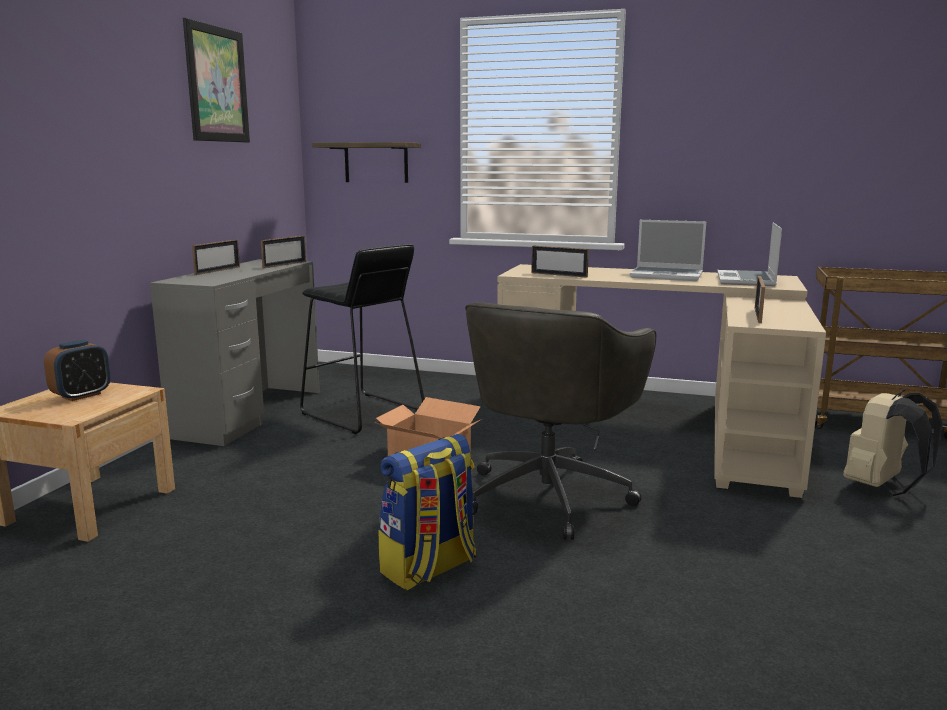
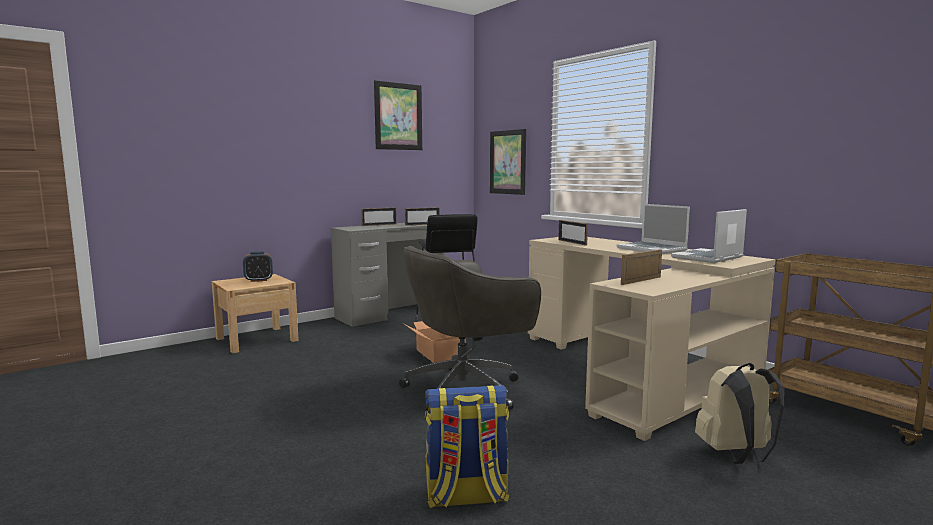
camera: 35 degrees right, 5 degrees down
shelf [312,142,421,183] -> picture [490,129,526,195]
backpack [379,434,476,590] -> backpack moved to [425,385,509,508]

